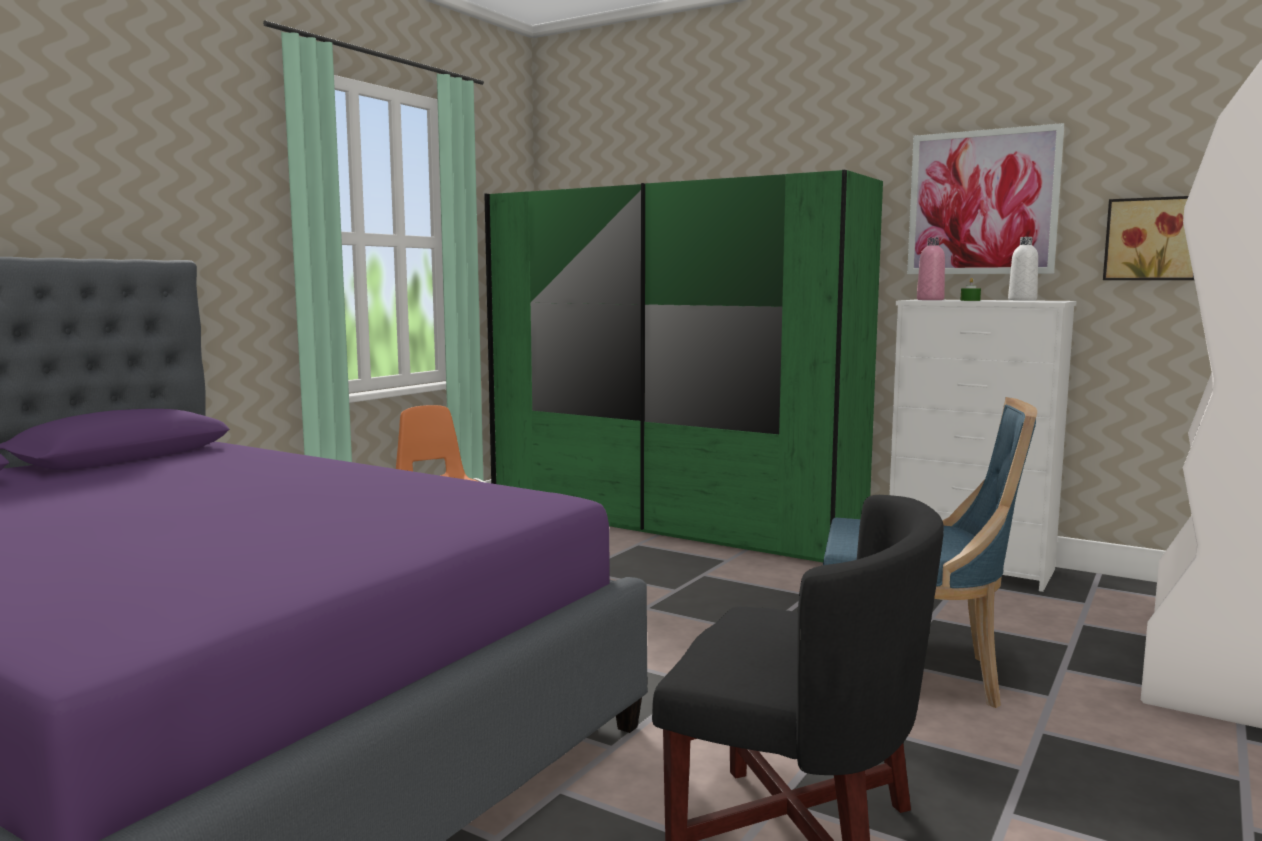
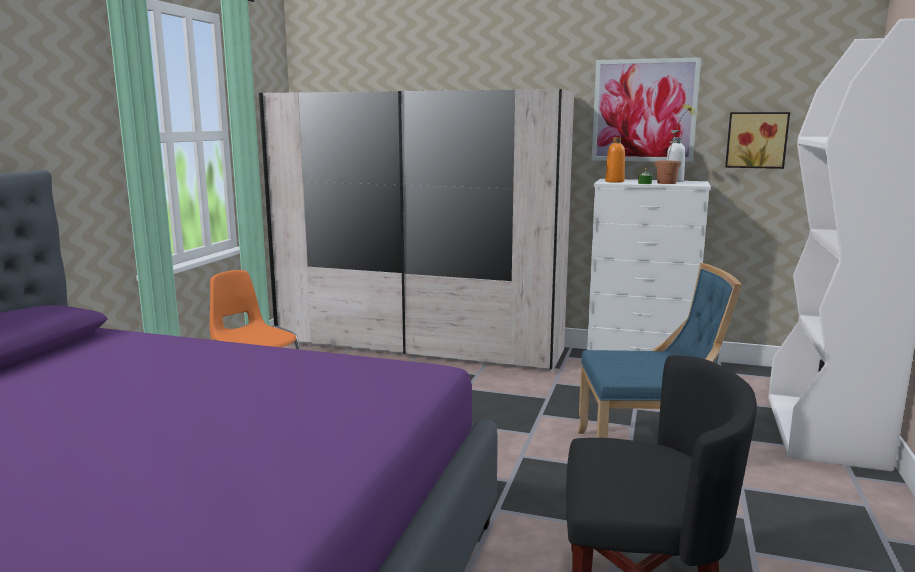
camera: 15 degrees left, 5 degrees up
green wardrobe [484,170,883,562] -> white wardrobe [259,89,574,373]
pink bottle [917,237,945,300] -> orange bottle [605,137,625,183]
none -> potted plant [655,102,697,184]

